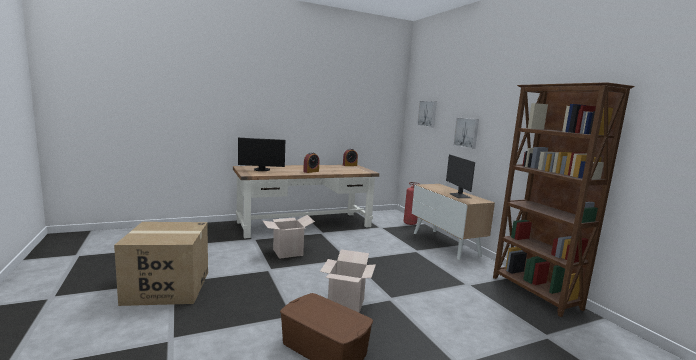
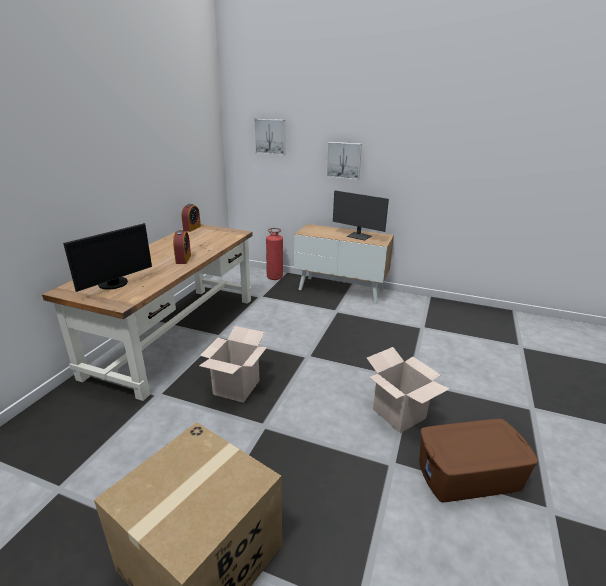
camera: 45 degrees left, 15 degrees up
brown bookcase [493,82,635,317] -> none

